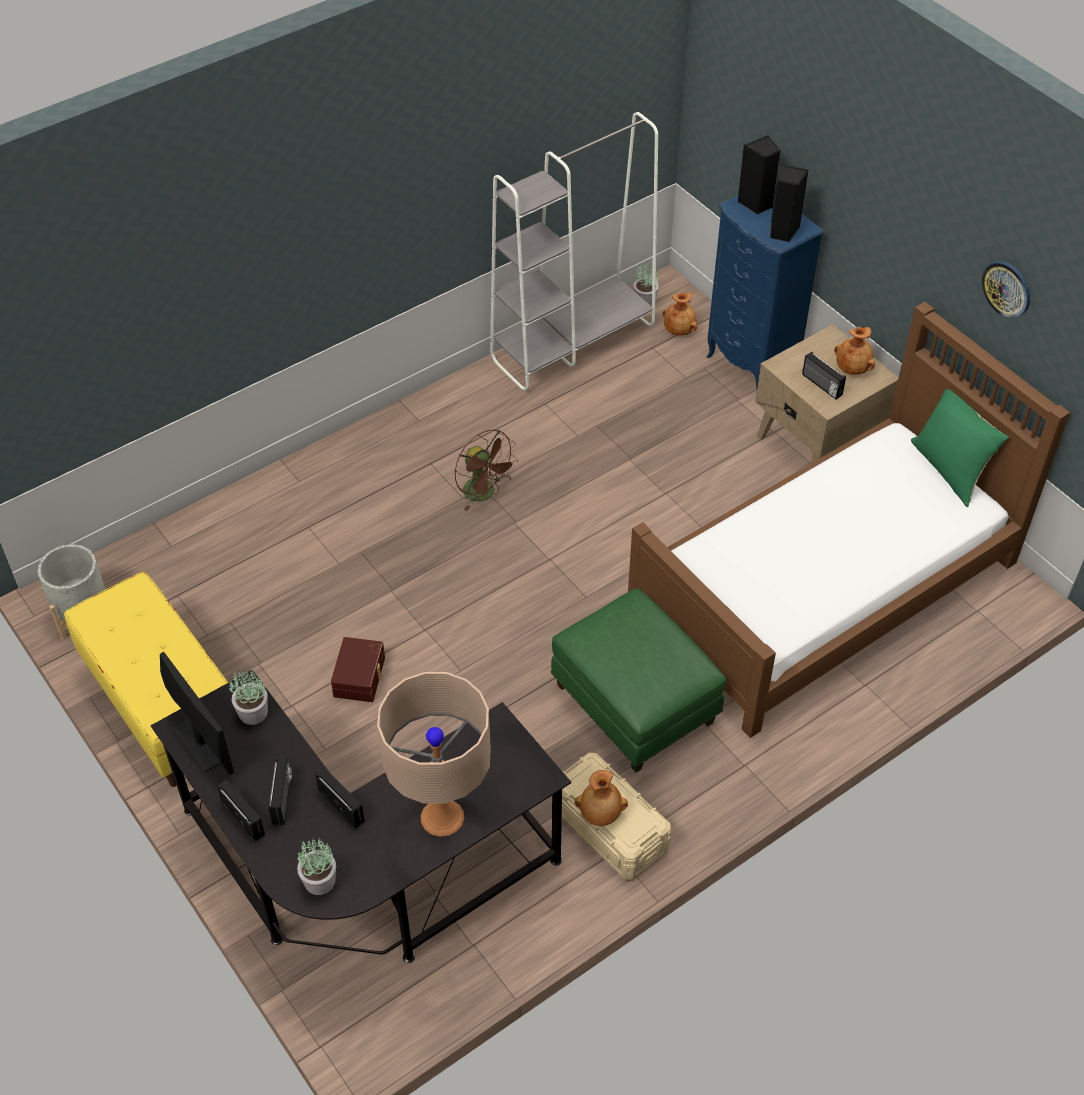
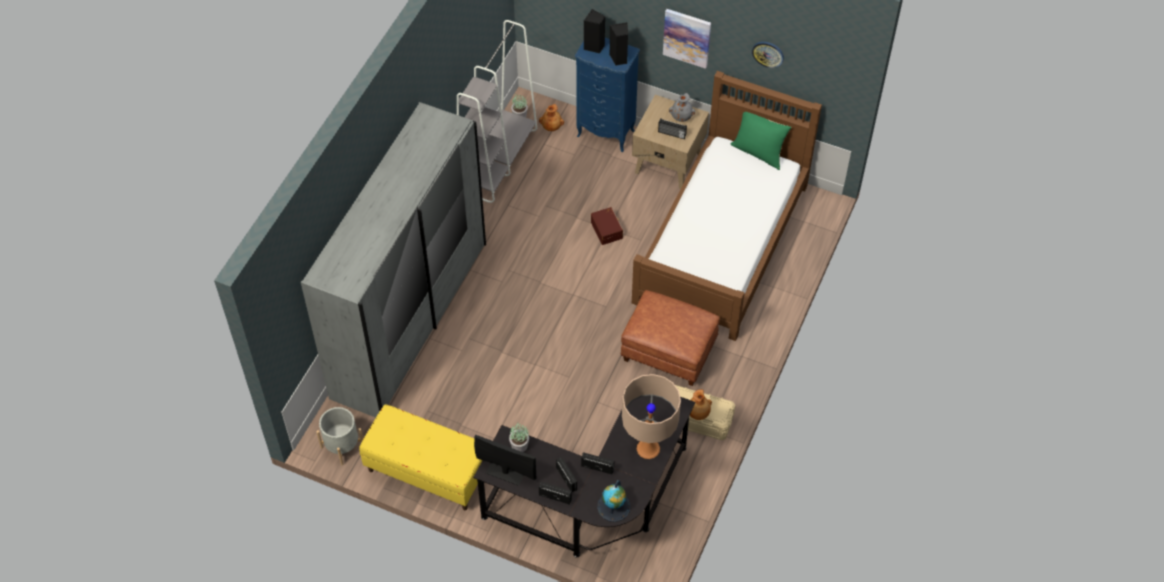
camera: 30 degrees left, 5 degrees up
potted plant [297,838,336,895] -> globe [597,480,631,522]
brown storage box [331,637,385,702] -> brown storage box moved to [591,207,623,245]
brown fan [455,429,518,511] -> none
green ottoman [551,588,726,773] -> brown ottoman [620,290,720,386]
brown vase [834,326,875,374] -> grey vase [669,93,695,122]
none -> grey wardrobe [301,102,486,418]
none -> picture [663,9,711,69]

